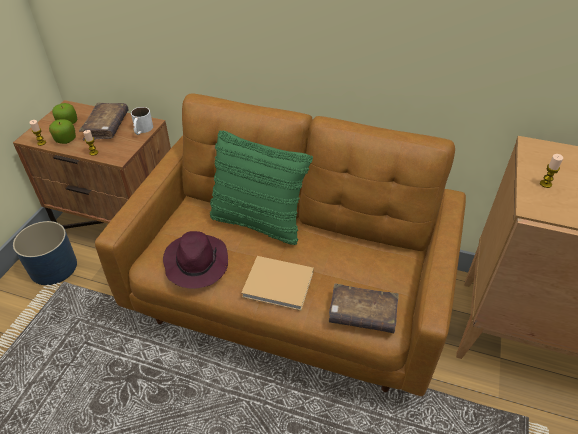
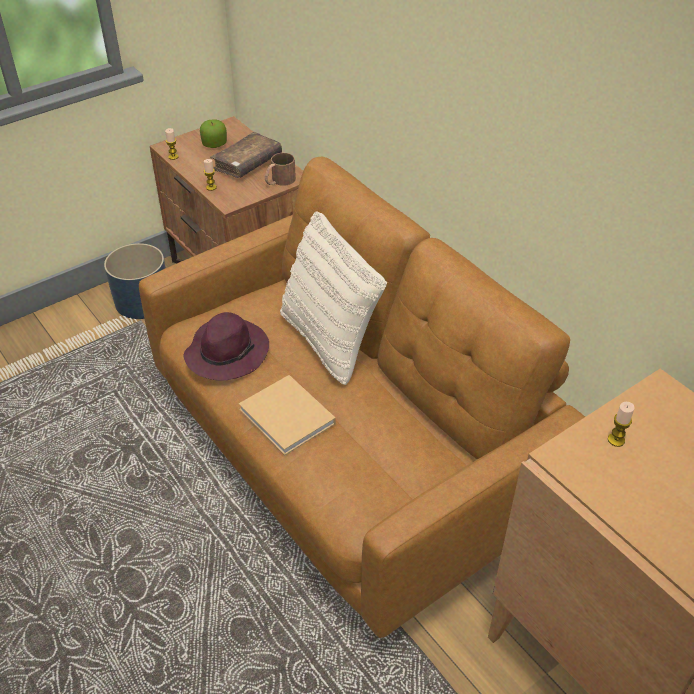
camera: 35 degrees right, 0 degrees up
apple [49,119,76,144] -> none
white mug [131,107,153,135] -> brown mug [265,153,296,186]
green pillow [210,130,313,245] -> beige pillow [280,212,387,385]
brown book [329,283,399,334] -> none

